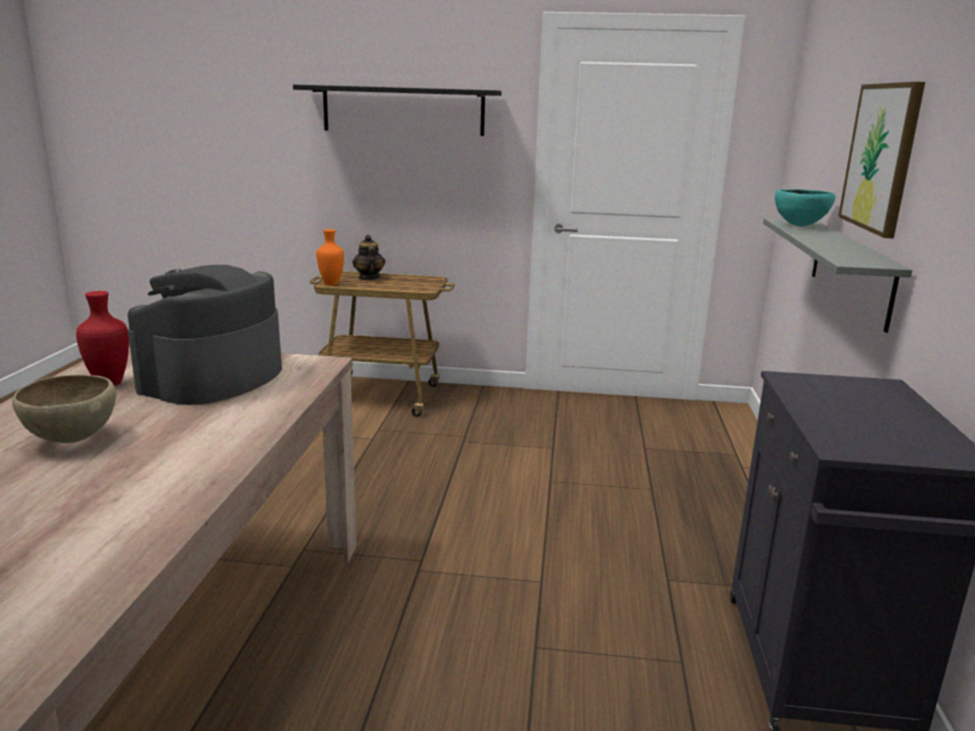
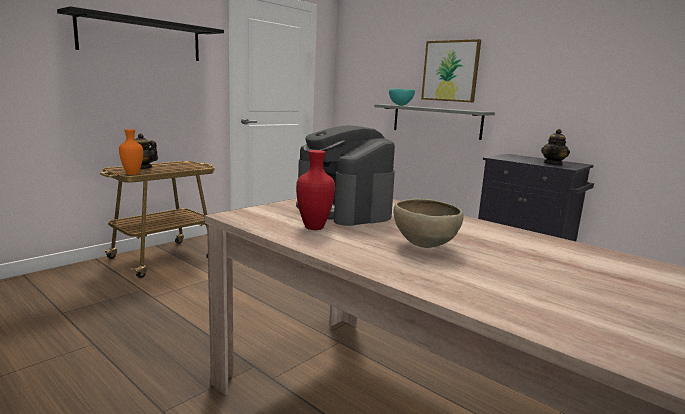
camera: 55 degrees left, 5 degrees down
none -> teapot [541,129,570,166]

